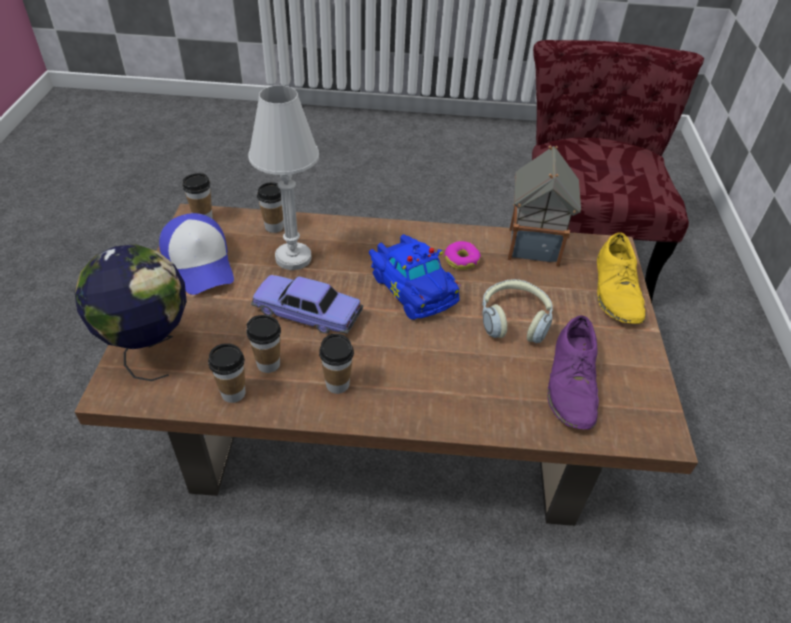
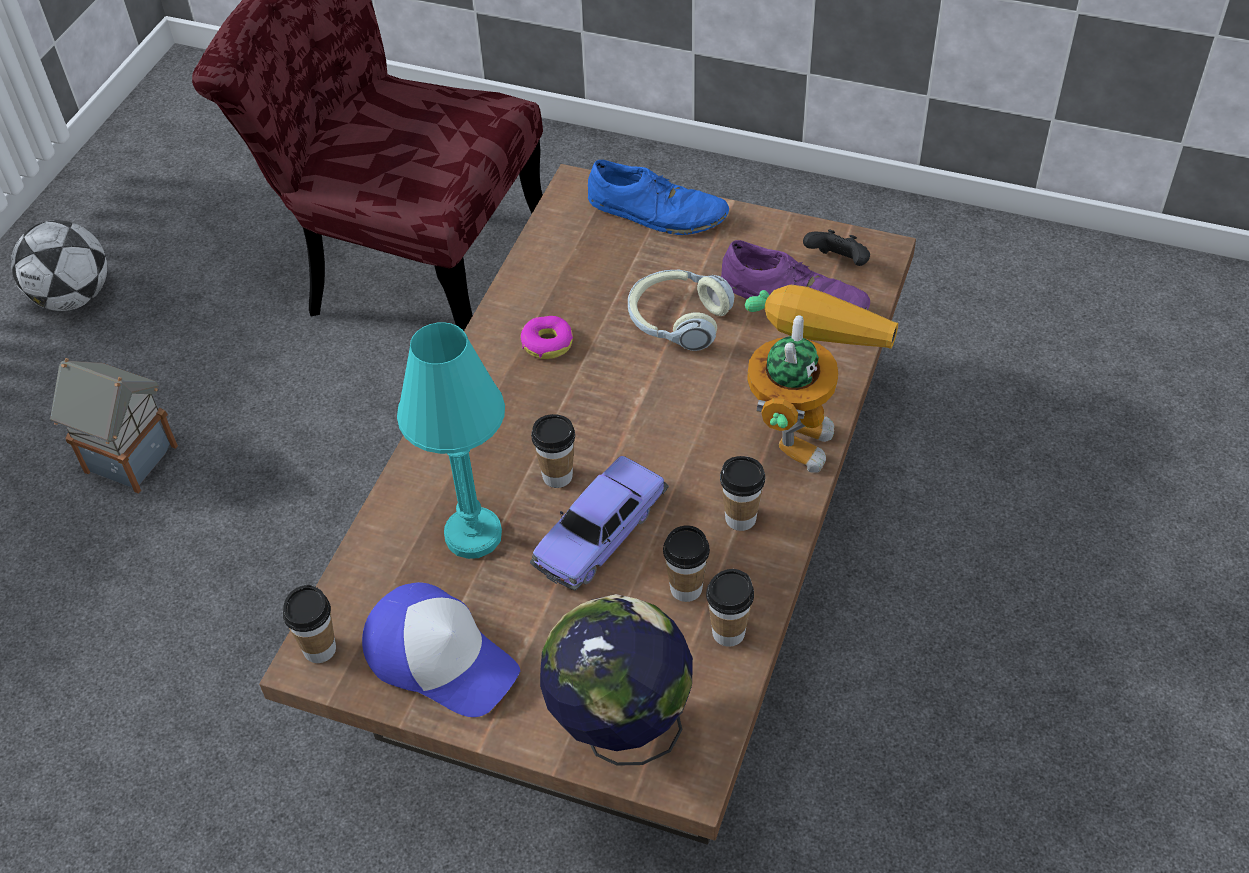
camera: 70 degrees left, 5 degrees up
cap [159,213,234,295] -> cap turned 45 degrees clockwise [362,582,520,717]
white table lamp [248,85,319,270] -> turquoise table lamp [397,322,505,559]
cup [257,182,284,233] -> cup moved to [531,414,575,488]
blue toy car [369,234,461,320] -> none
toy house [508,146,581,267] -> toy house moved to [50,358,178,494]
yellow shoe [597,233,645,324] -> blue shoe [588,160,729,235]
none -> football [11,220,107,311]
none -> toy robot [745,285,898,473]
none -> black game controller [803,229,870,266]

